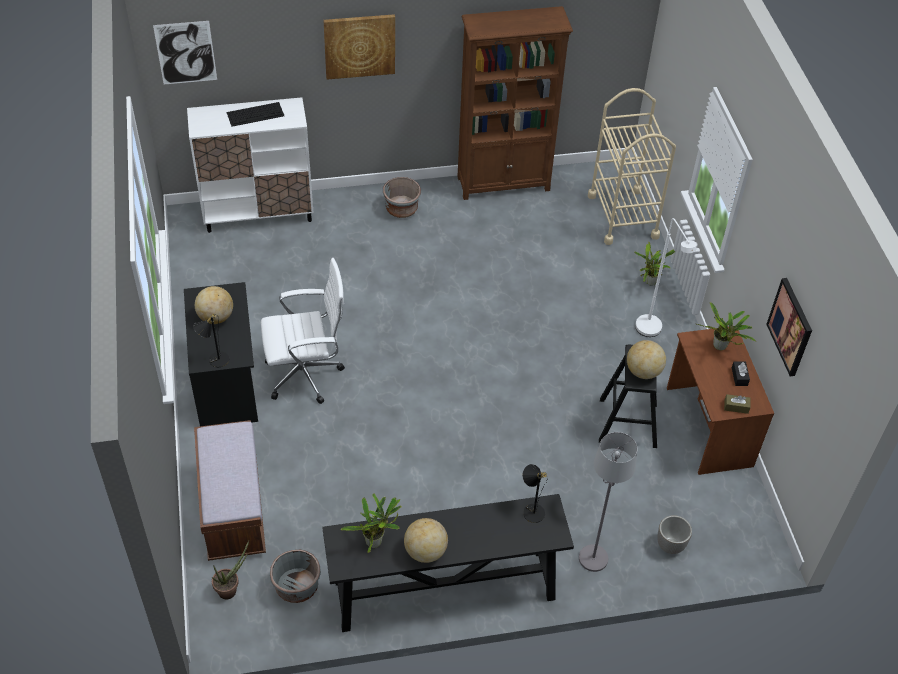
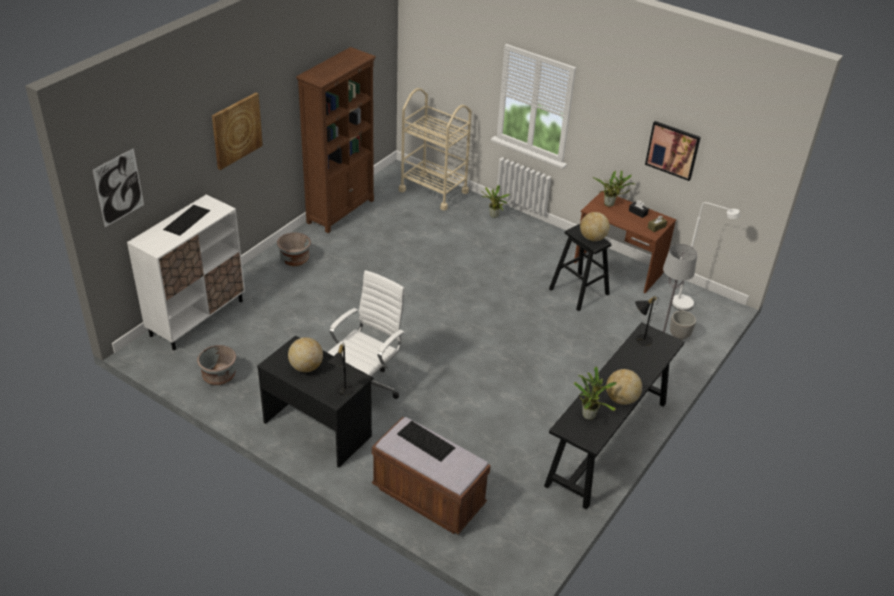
camera: 45 degrees left, 10 degrees down
potted plant [212,541,249,599] -> none
grey planter [270,550,321,603] -> grey planter moved to [197,345,237,385]
white floor lamp [635,218,697,337] -> white floor lamp moved to [672,202,740,311]
none -> keyboard [397,421,456,462]

